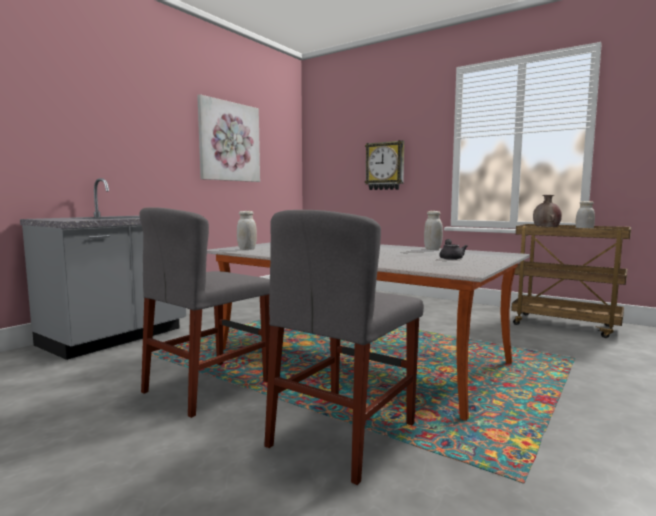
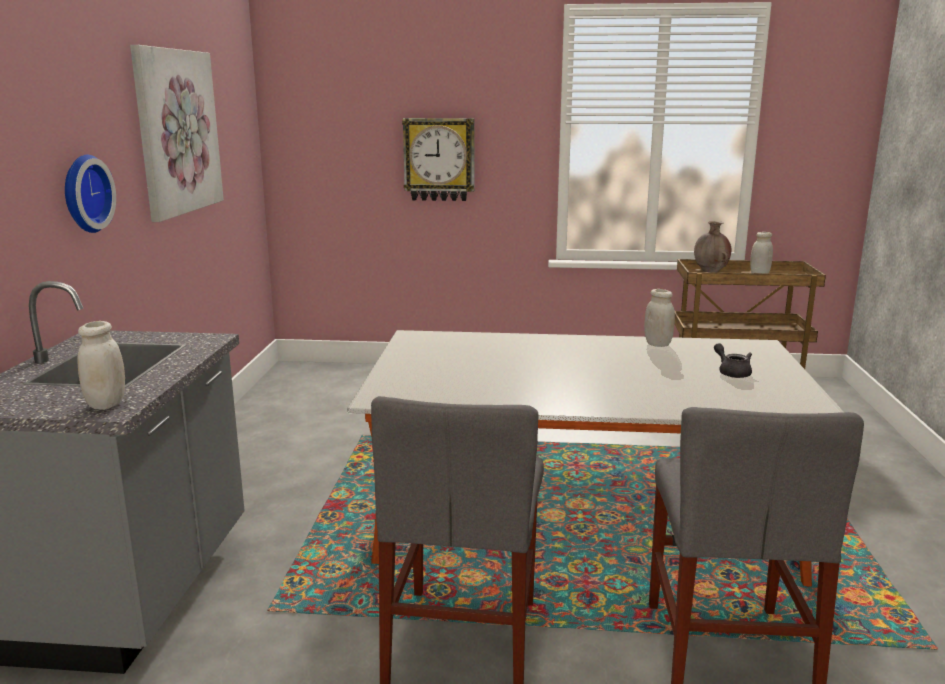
camera: 30 degrees left, 10 degrees up
white jar [237,211,257,250] -> white jar moved to [78,321,125,410]
none -> wall clock [65,155,116,233]

